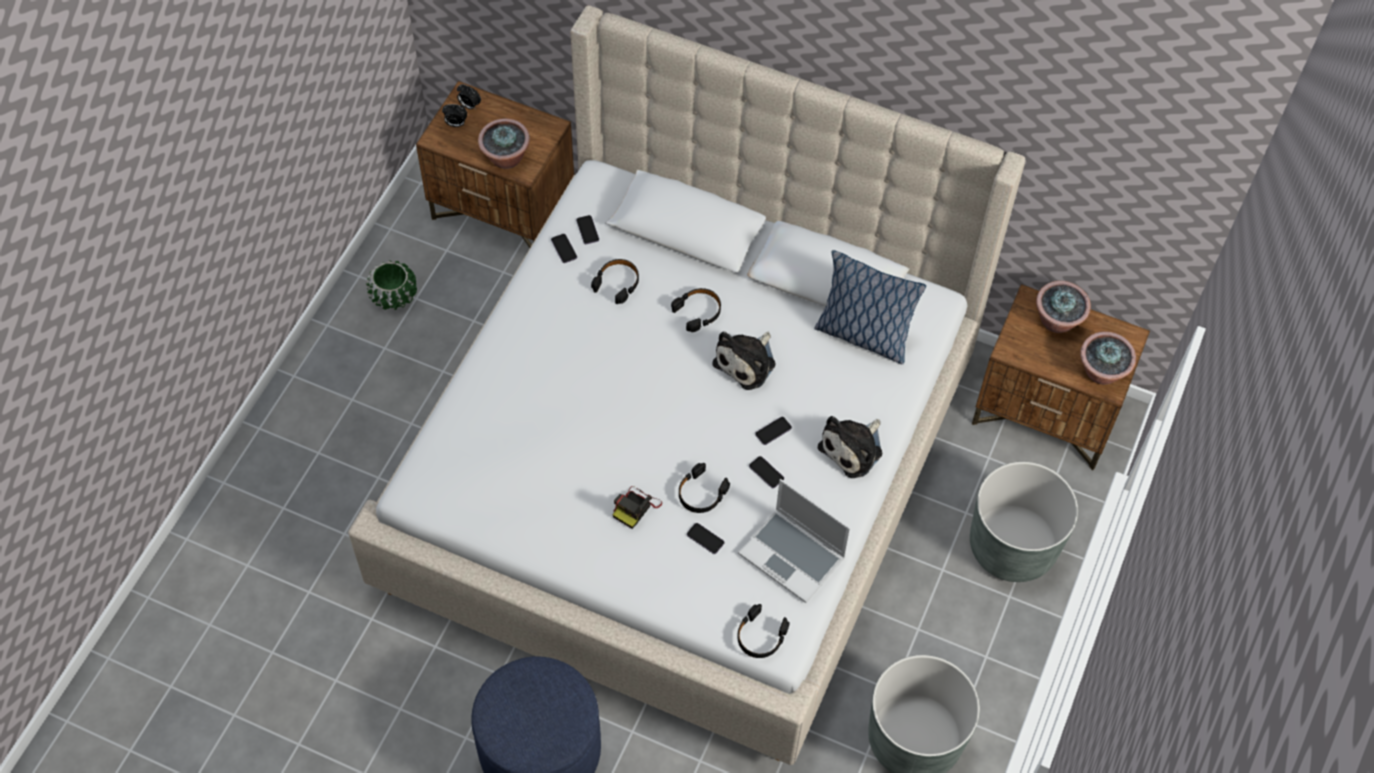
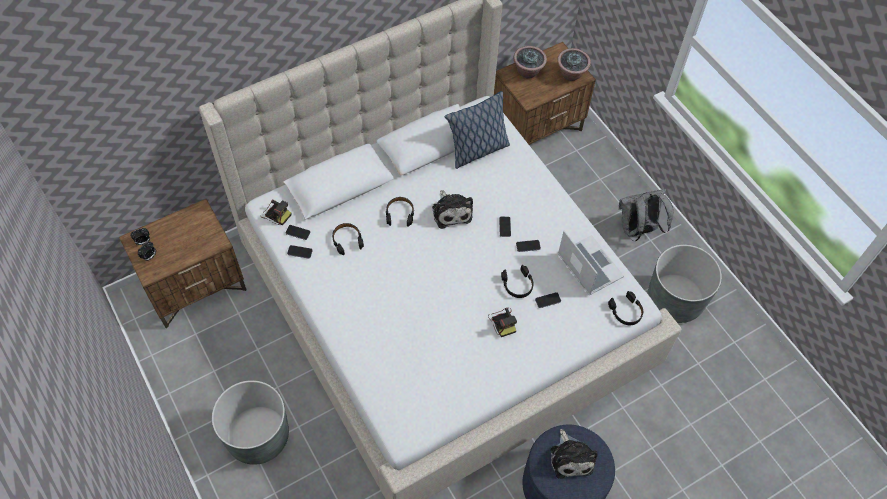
camera: 55 degrees left, 0 degrees up
green planter [366,261,417,310] -> none
potted plant [478,118,530,169] -> none
laptop [738,479,850,603] -> laptop turned 105 degrees counterclockwise [558,230,624,296]
plush toy [818,416,882,478] -> plush toy moved to [550,429,598,479]
grey planter [970,462,1078,582] -> grey planter moved to [212,380,289,465]
none -> camera [260,200,292,225]
none -> grey backpack [619,189,673,241]

